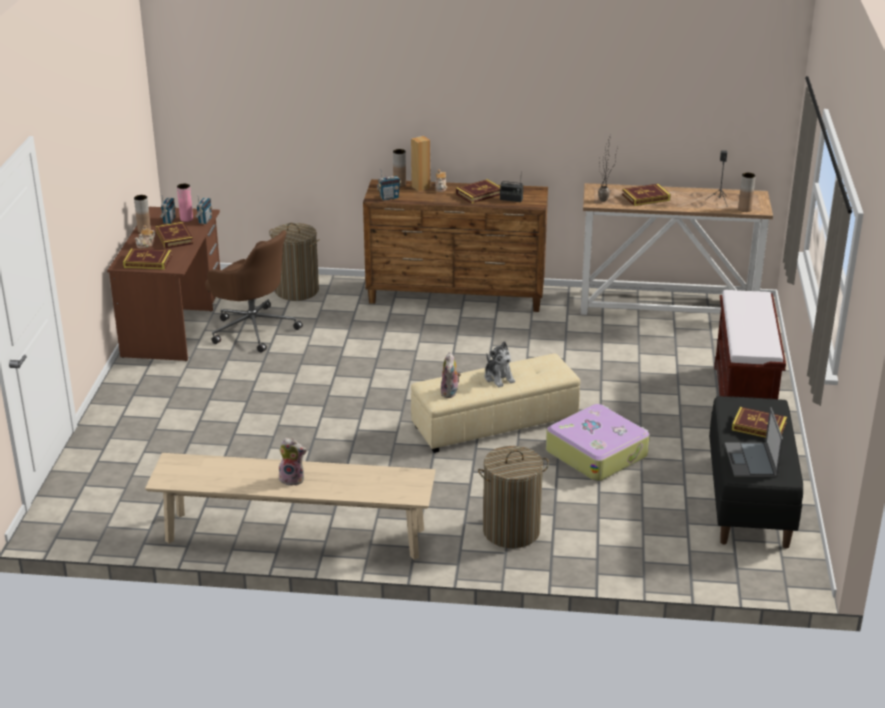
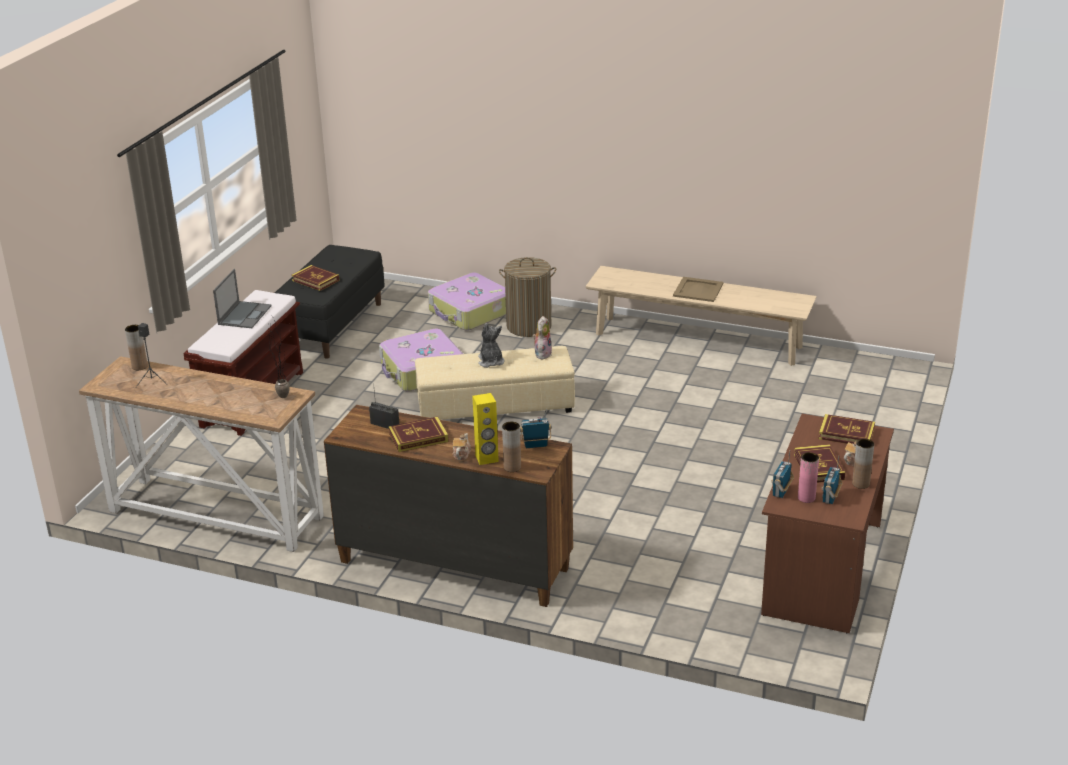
camera: 165 degrees left, 0 degrees up
brown office chair [205,230,303,353] -> none
laundry basket [269,223,320,301] -> none
plush toy [279,438,307,486] -> beige tray [673,277,724,302]
brown speaker [411,136,430,191] -> yellow speaker [472,393,499,465]
book [622,184,671,206] -> none
laptop [725,407,783,477] -> laptop moved to [213,269,272,328]
none -> suitcase [428,273,506,331]

